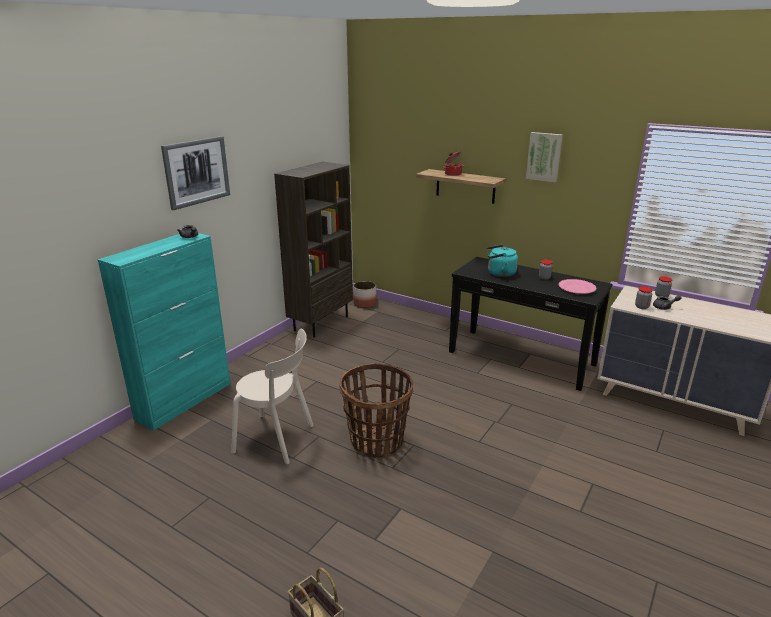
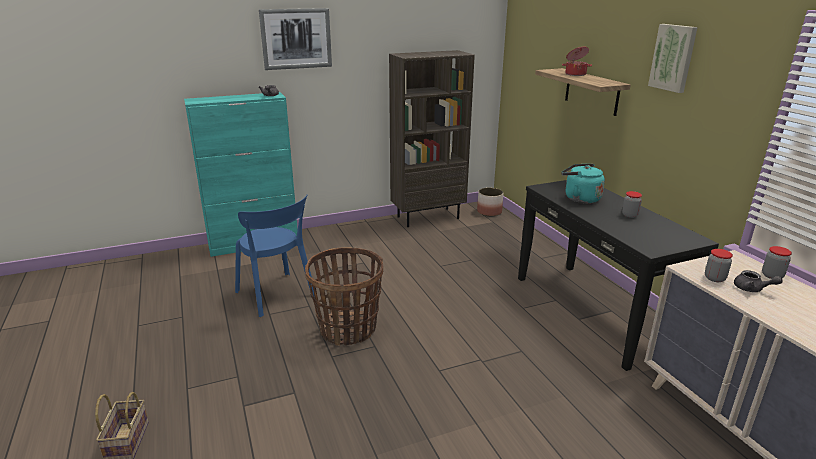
camera: 35 degrees right, 0 degrees up
beige chair [231,329,314,464] -> blue chair [235,194,315,317]
pink plate [558,279,596,294] -> none

